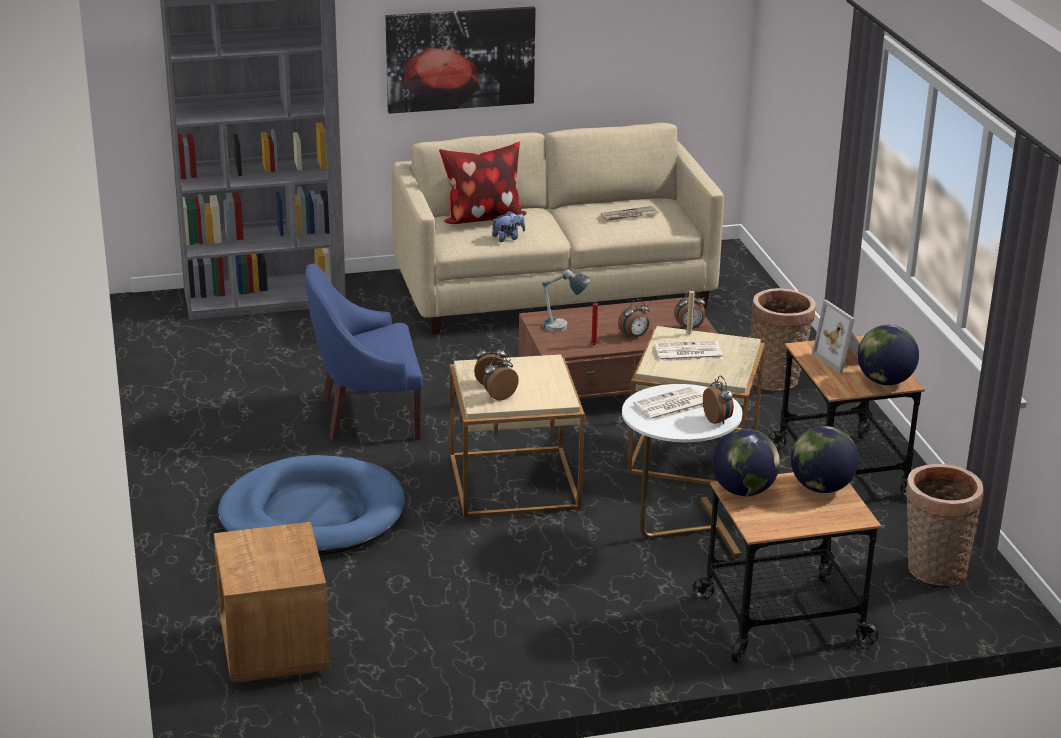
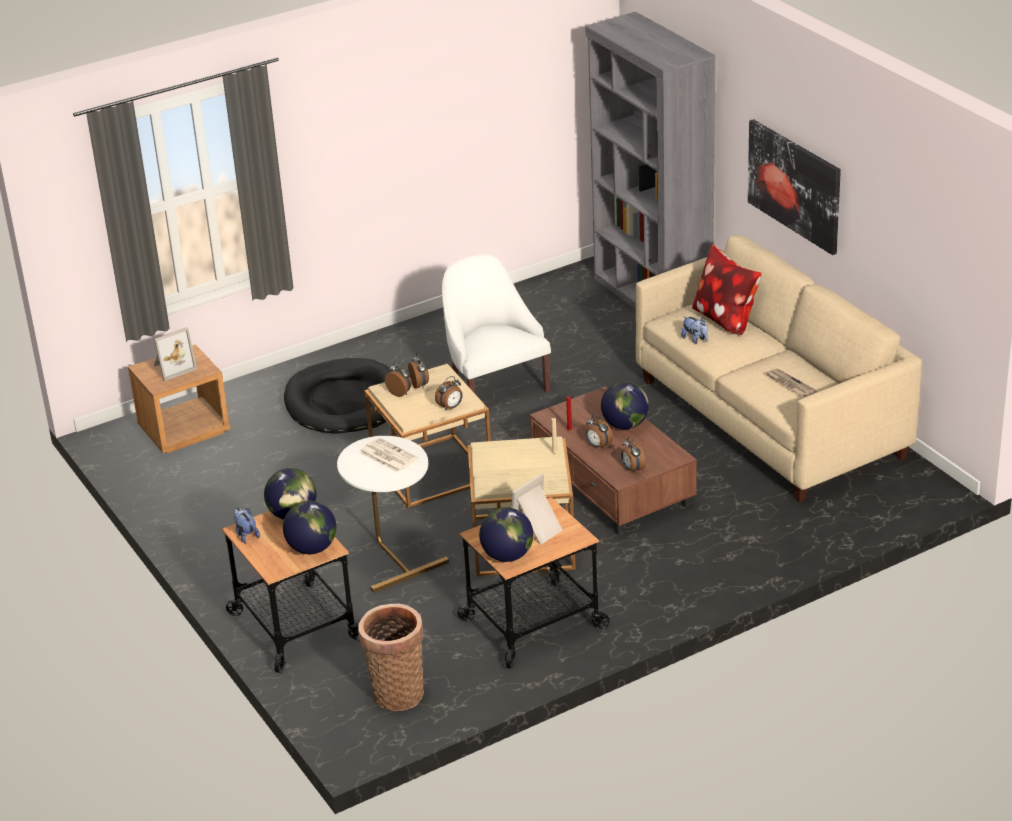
camera: 75 degrees right, 5 degrees up
blue dog bed [218,455,405,556] -> black dog bed [284,358,393,434]
blue armchair [305,264,423,440] -> white armchair [442,255,551,393]
table lamp [543,269,590,332] -> none
newspaper [655,341,723,362] -> none
alarm clock [703,375,734,425] -> alarm clock moved to [435,376,463,411]
basket [750,288,816,391] -> none
none -> picture frame [154,327,197,381]
none -> plush toy [234,508,260,543]
none -> globe [601,382,649,429]

